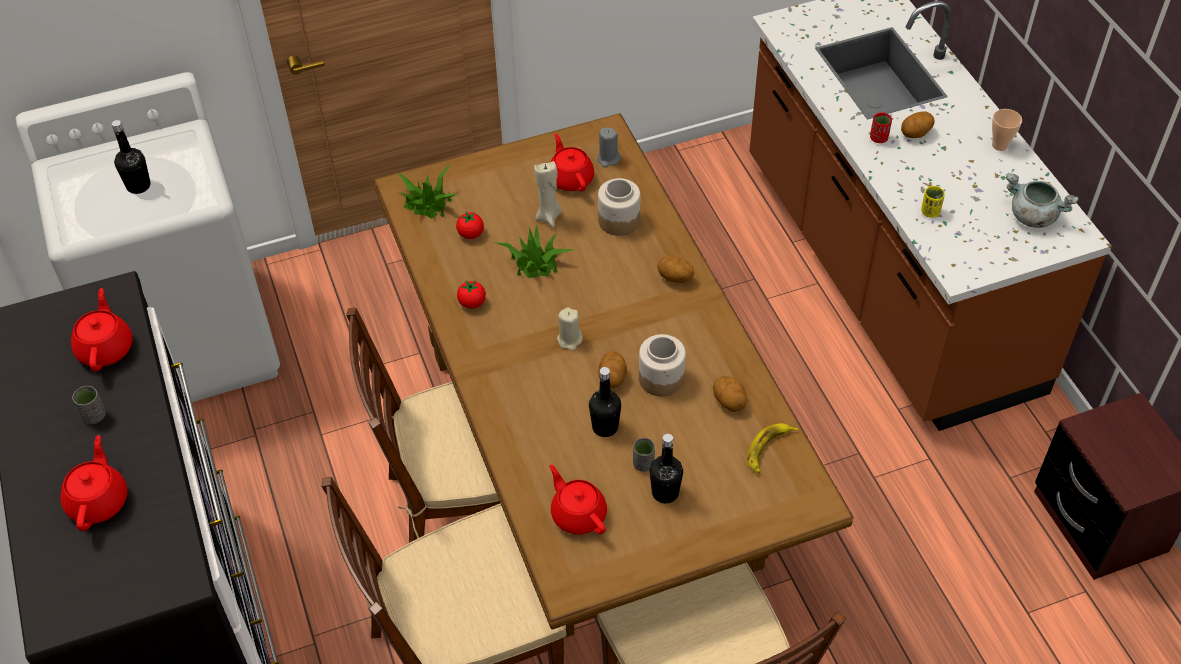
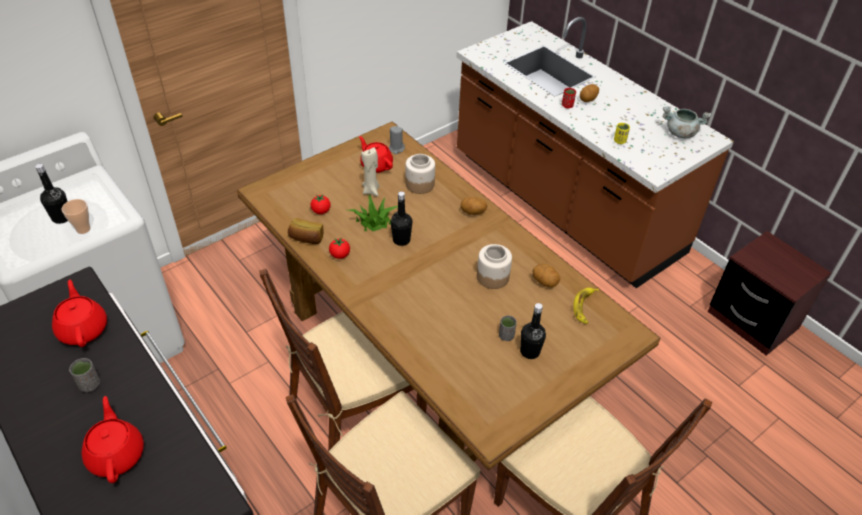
camera: 20 degrees left, 5 degrees down
potted plant [398,164,459,219] -> none
red teapot [549,464,607,535] -> none
beige candle [557,307,583,351] -> none
black bottle [589,367,621,437] -> black bottle moved to [391,191,412,246]
potato [598,351,627,388] -> none
cup [992,109,1022,151] -> cup moved to [62,199,91,234]
none -> bread [288,218,324,244]

